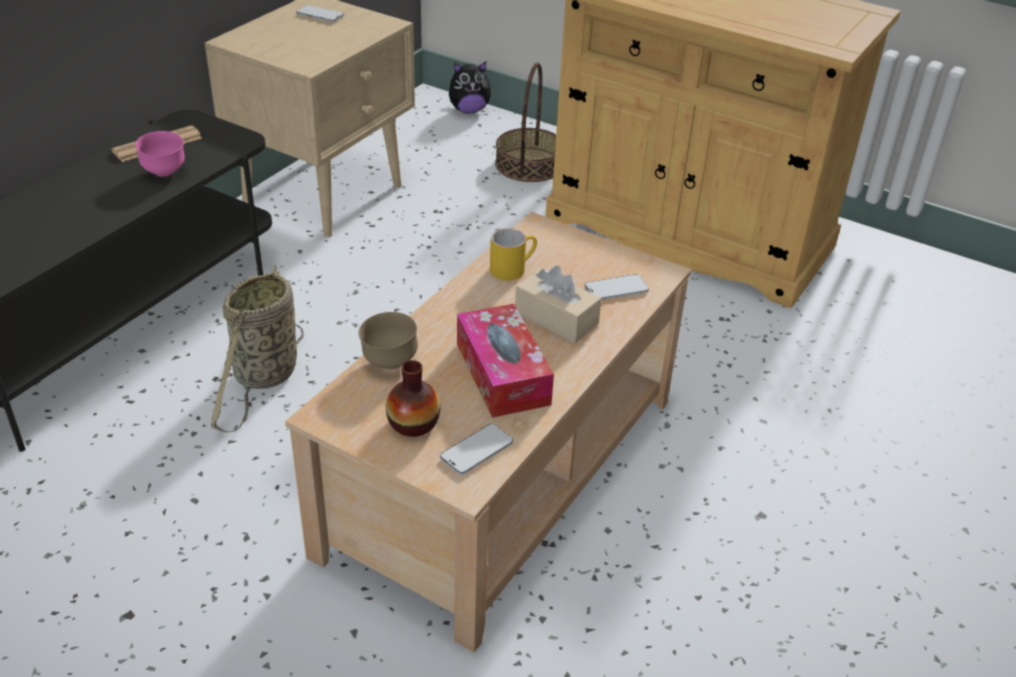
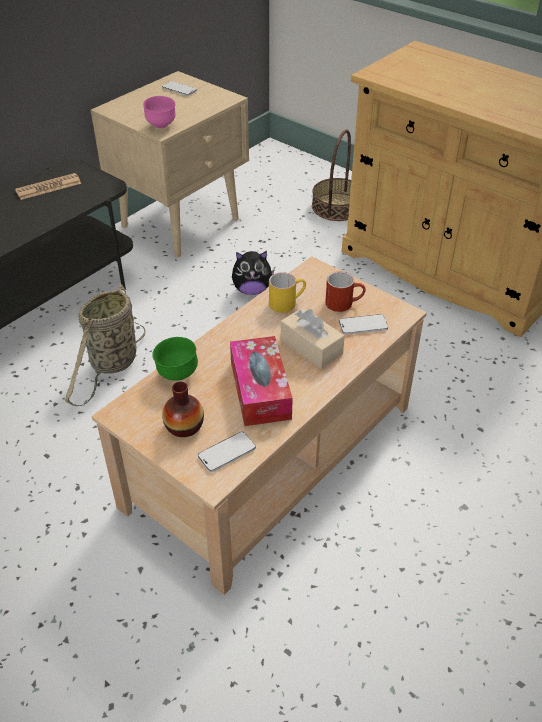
camera: 10 degrees right, 5 degrees up
pink bowl [135,131,185,177] -> pink bowl moved to [143,96,175,128]
brown bowl [358,312,418,369] -> green bowl [152,337,198,381]
plush toy [449,61,491,114] -> plush toy moved to [232,251,275,295]
none -> red mug [325,272,366,312]

